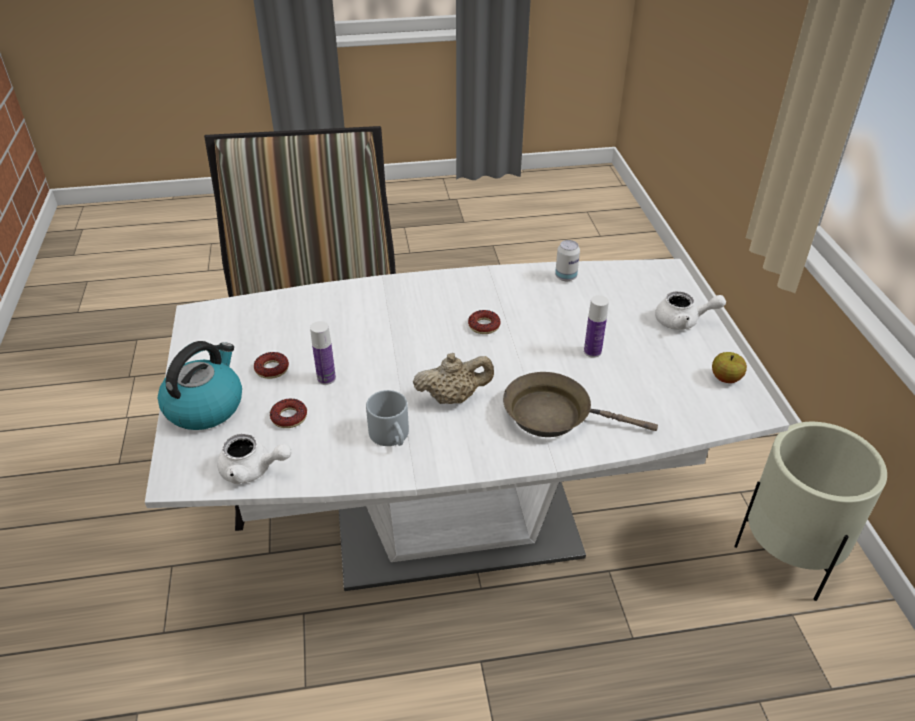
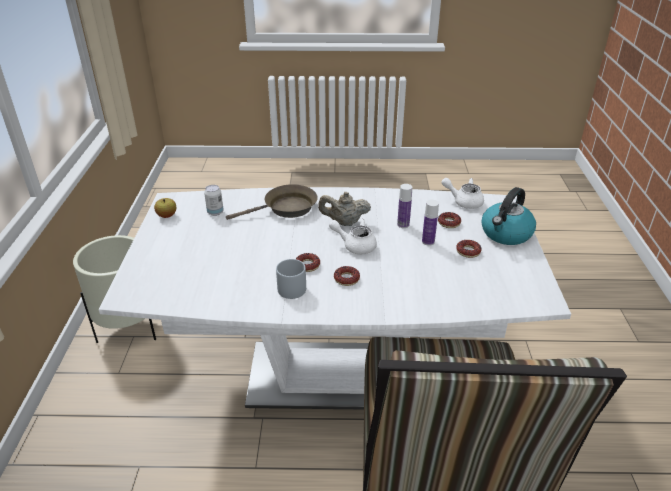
camera: 170 degrees left, 5 degrees down
grey mug [366,390,409,446] -> grey mug moved to [276,259,306,299]
brown frying pan [503,372,658,437] -> brown frying pan turned 45 degrees counterclockwise [226,184,318,220]
can [555,240,580,282] -> can moved to [204,185,224,216]
bottle [584,295,609,358] -> bottle moved to [397,184,412,228]
white teapot [655,291,726,330] -> white teapot moved to [329,219,377,254]
none -> donut [334,266,360,286]

